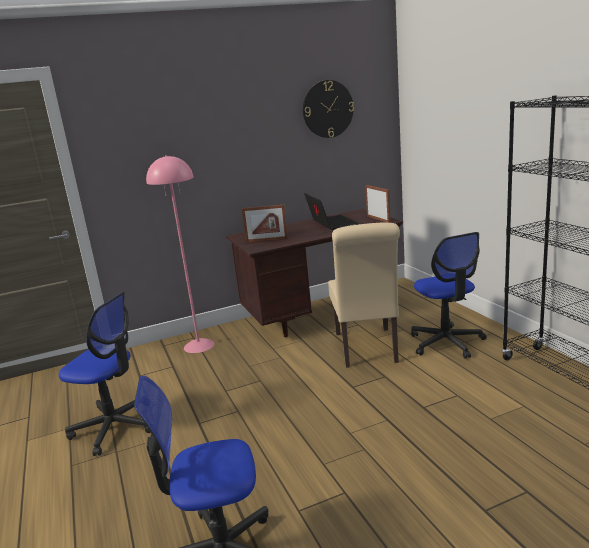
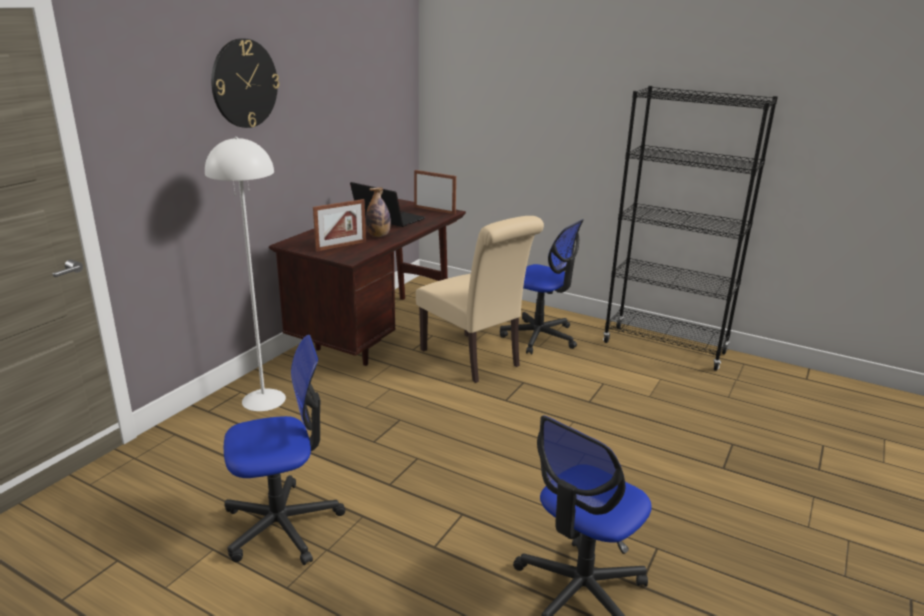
camera: 40 degrees left, 5 degrees up
pink floor lamp [146,155,215,353] -> white floor lamp [205,137,286,411]
wall clock [303,80,354,138] -> wall clock moved to [211,38,279,128]
none -> bottle [366,187,391,237]

